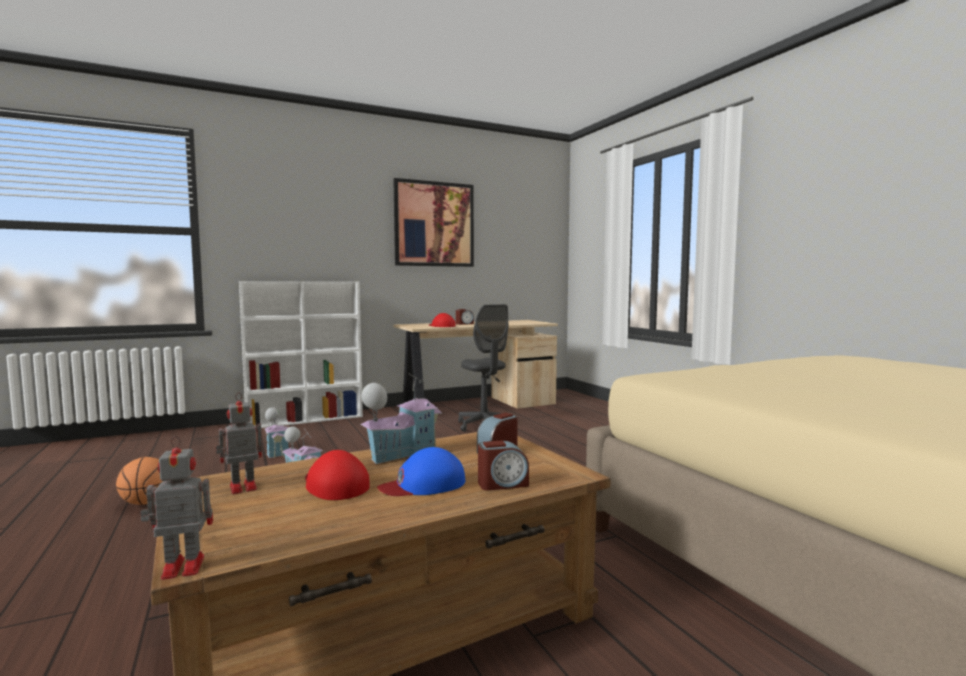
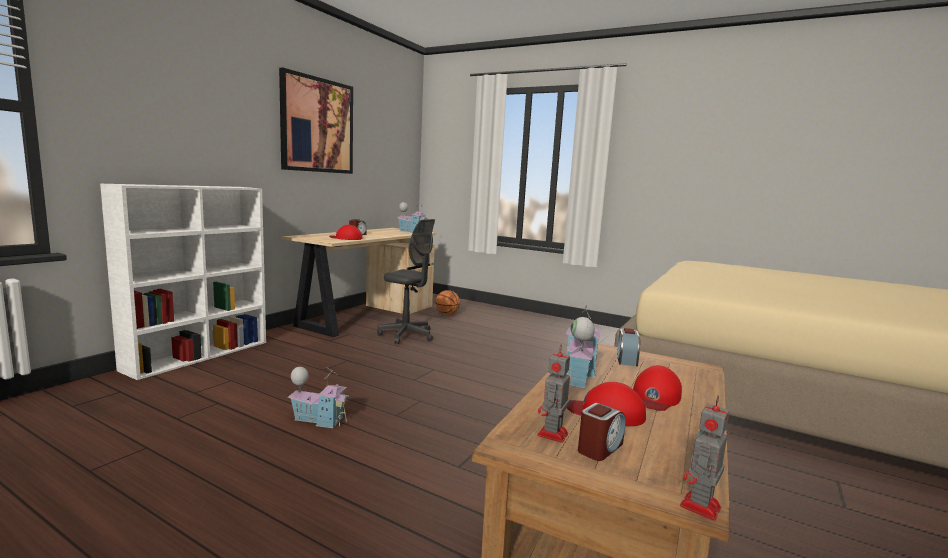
camera: 35 degrees left, 5 degrees up
basketball [116,457,163,505] -> basketball moved to [435,290,460,315]
toy house [265,407,289,458] -> toy house moved to [397,201,428,233]
blue cap [377,447,465,496] -> red cap [633,365,682,411]
alarm clock [478,441,529,490] -> alarm clock moved to [578,403,626,461]

